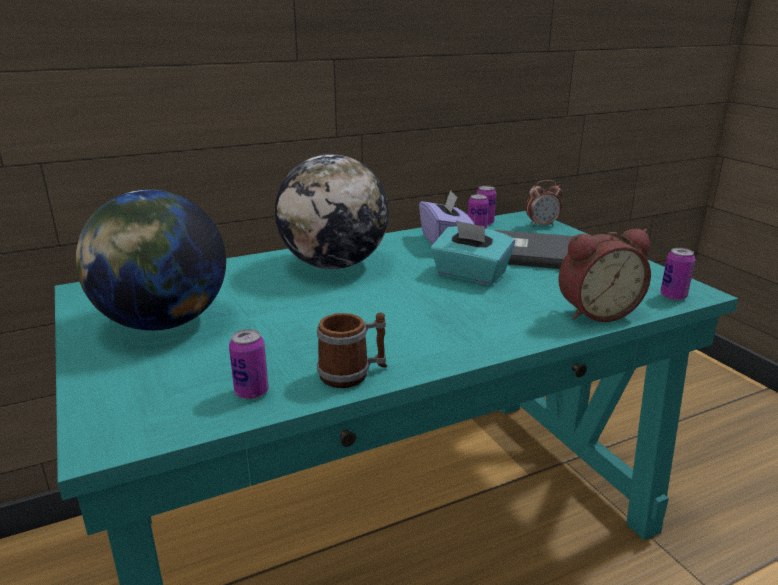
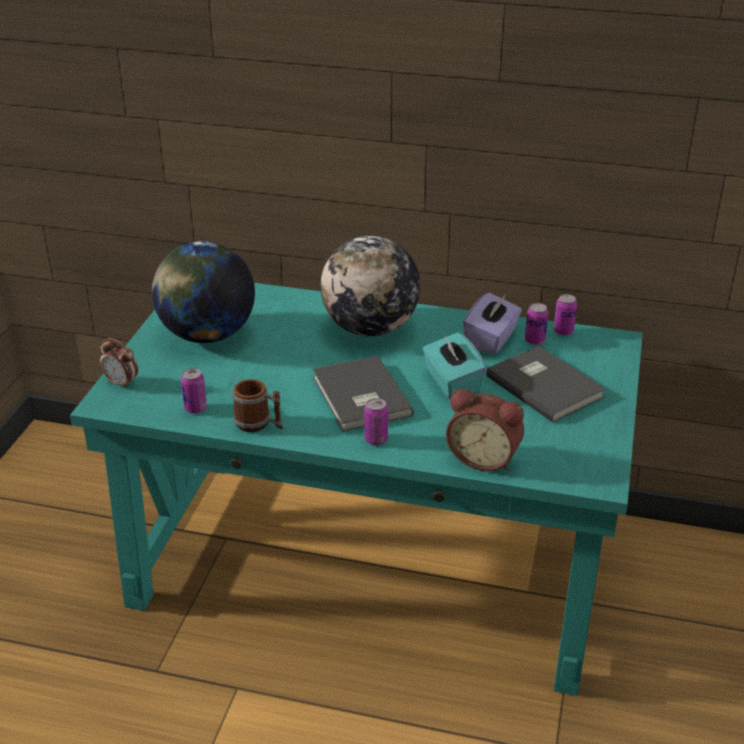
camera: 40 degrees right, 10 degrees up
alarm clock [526,180,562,227] -> alarm clock moved to [100,338,138,389]
can [660,248,695,301] -> can moved to [364,398,388,445]
none -> grey book [313,356,414,432]

